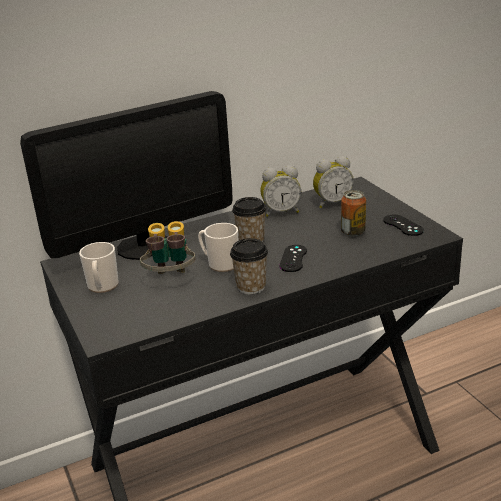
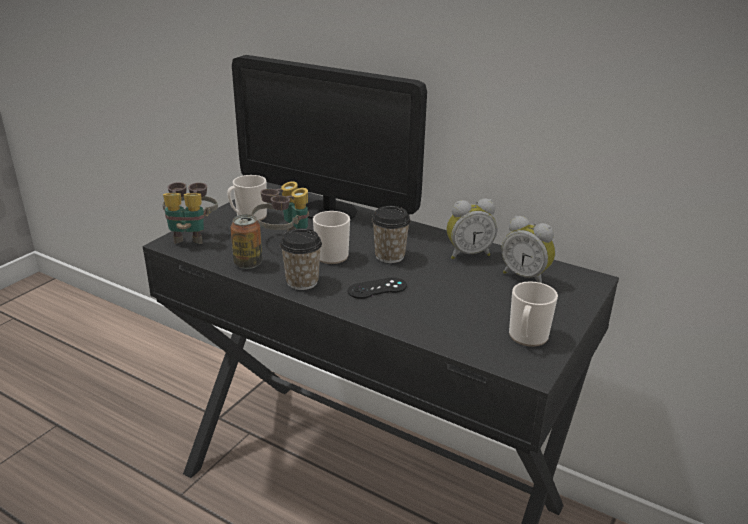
camera: 55 degrees right, 0 degrees up
alarm clock [260,165,301,217] -> alarm clock turned 60 degrees counterclockwise [447,199,497,259]
can [341,190,366,236] -> can moved to [230,214,262,269]
black game controller [383,214,424,236] -> mug [509,281,558,347]
none -> binoculars [162,182,218,244]

